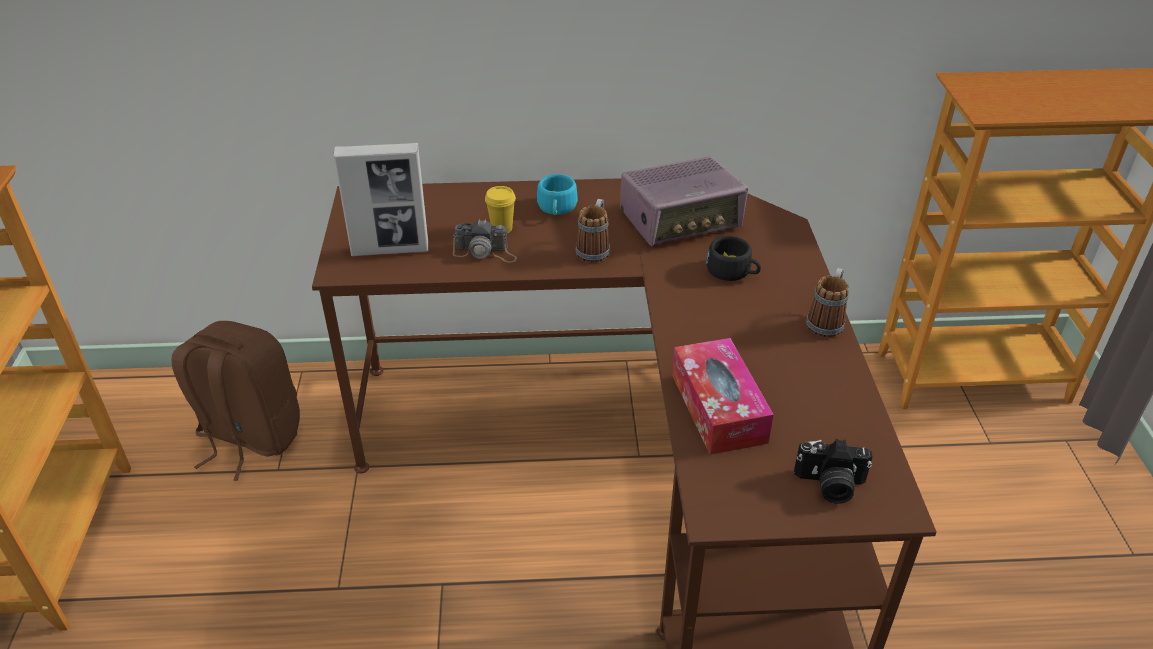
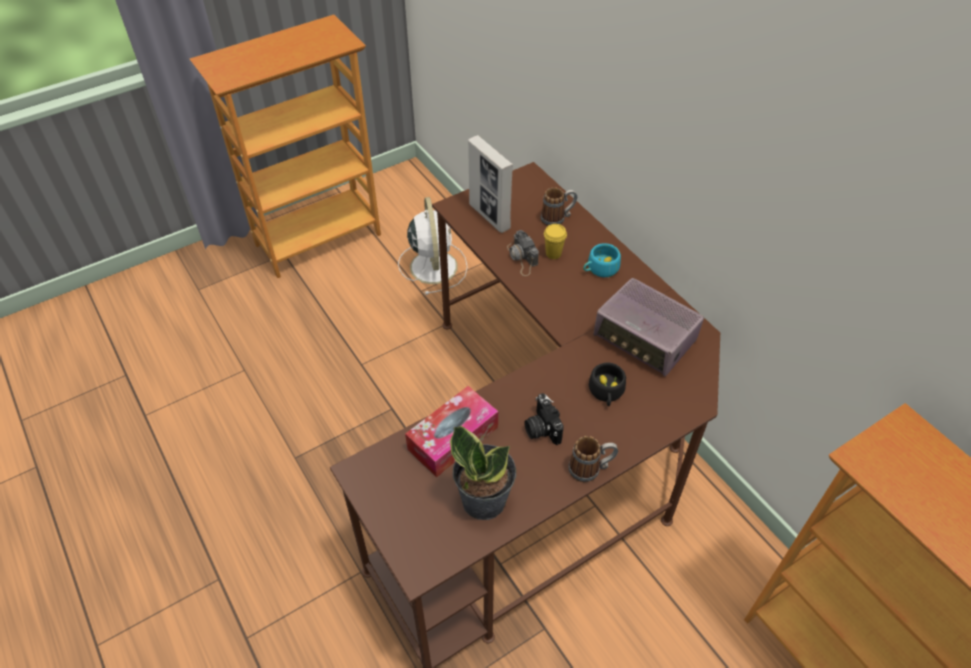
camera: 60 degrees right, 10 degrees up
brown backpack [171,321,300,481] -> white fan [398,197,468,295]
mug [576,199,610,263] -> mug moved to [540,187,577,226]
camera [794,439,872,504] -> camera moved to [524,393,564,445]
none -> potted plant [450,426,516,520]

